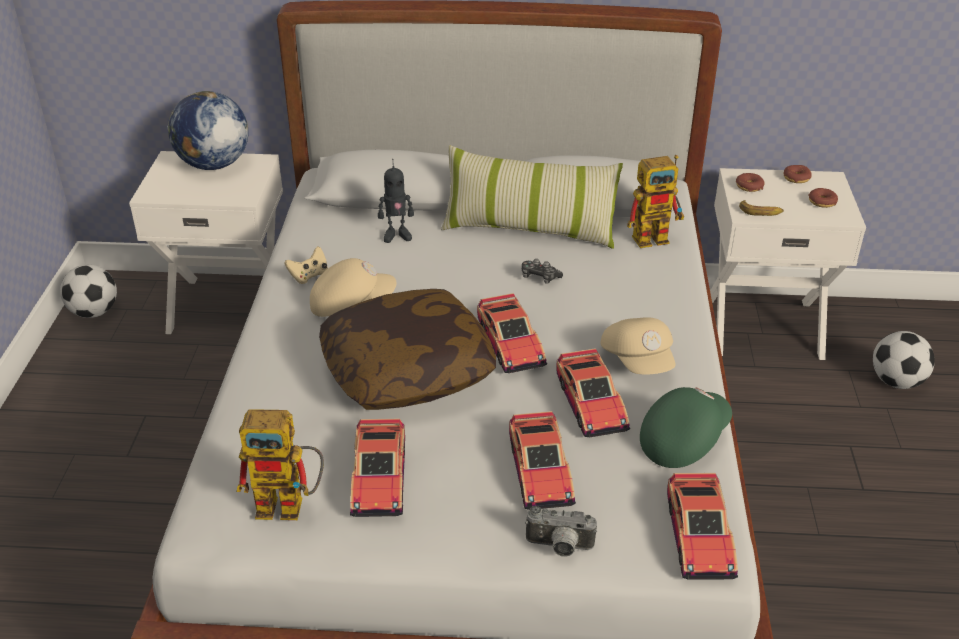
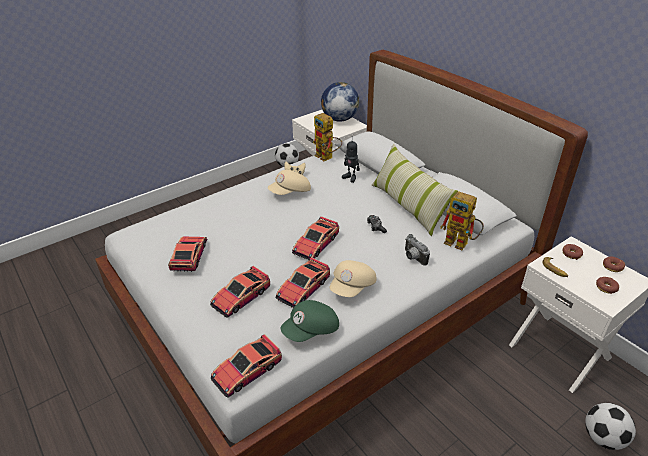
camera: 50 degrees right, 0 degrees up
toy robot [237,409,324,520] -> toy robot moved to [313,113,342,161]
beige cap [310,258,397,317] -> beige cap turned 105 degrees clockwise [268,170,311,195]
pillow [319,289,496,410] -> none
toy car [350,419,405,517] -> toy car turned 135 degrees clockwise [168,236,207,272]
camera [525,506,597,557] -> camera moved to [405,234,430,266]
green cap [640,387,732,468] -> green cap turned 135 degrees clockwise [281,300,339,342]

